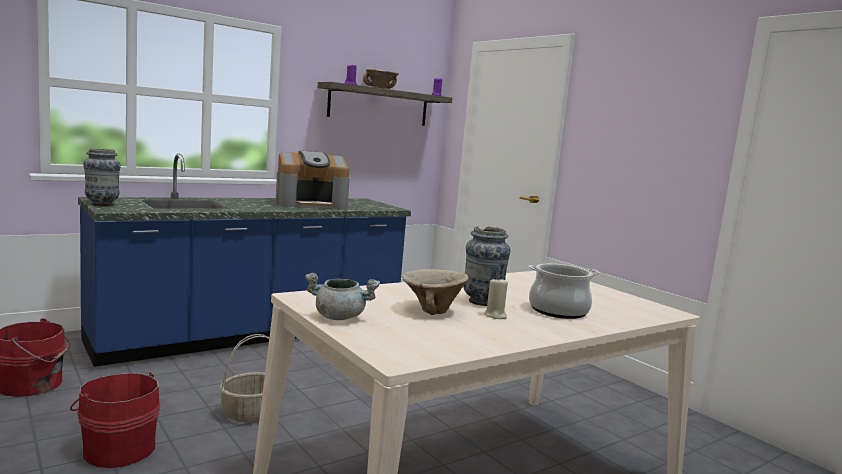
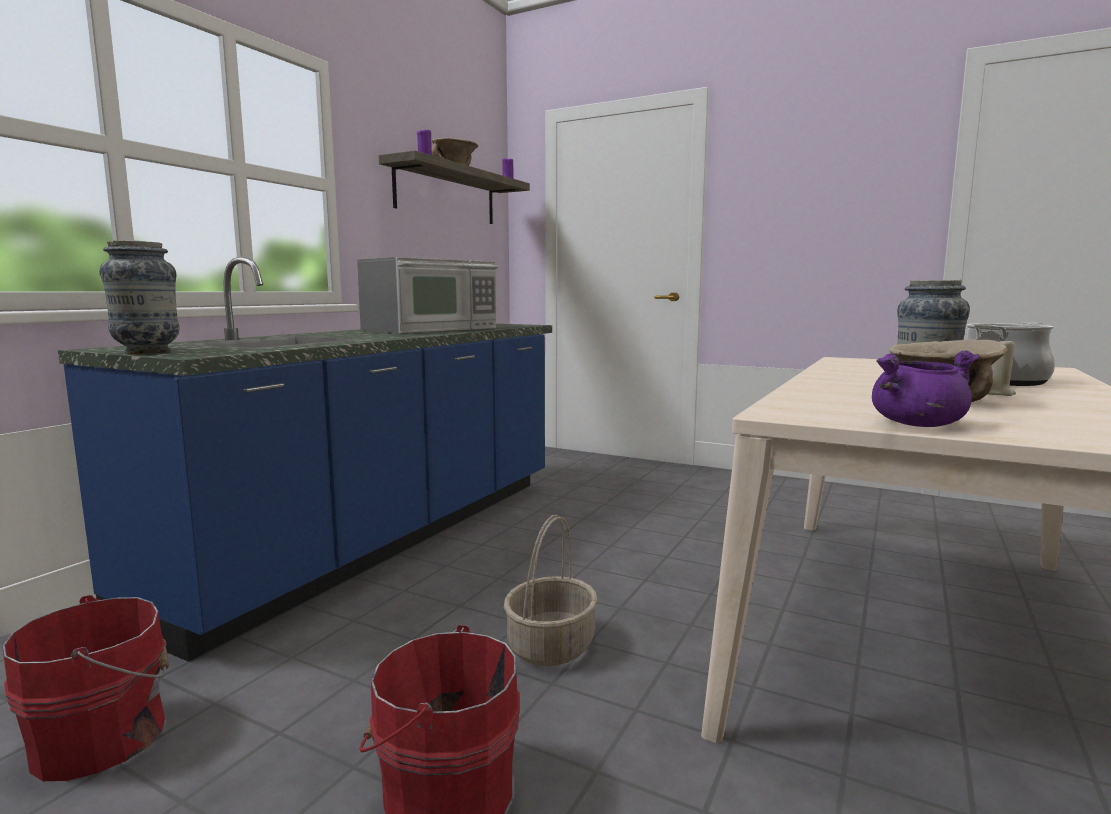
camera: 25 degrees left, 0 degrees up
coffee machine [275,151,350,209] -> microwave [357,257,498,334]
grey cooking pot [305,273,380,320] -> purple cooking pot [872,351,979,427]

